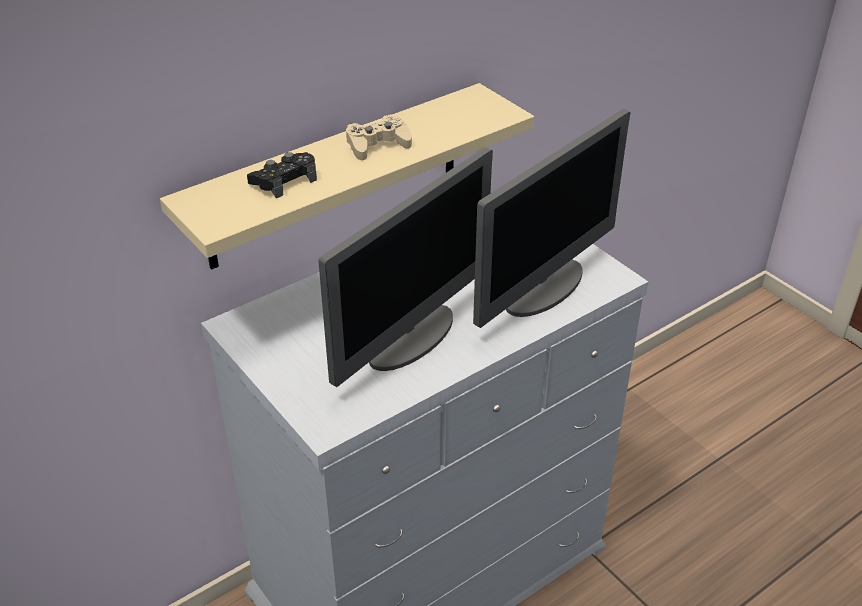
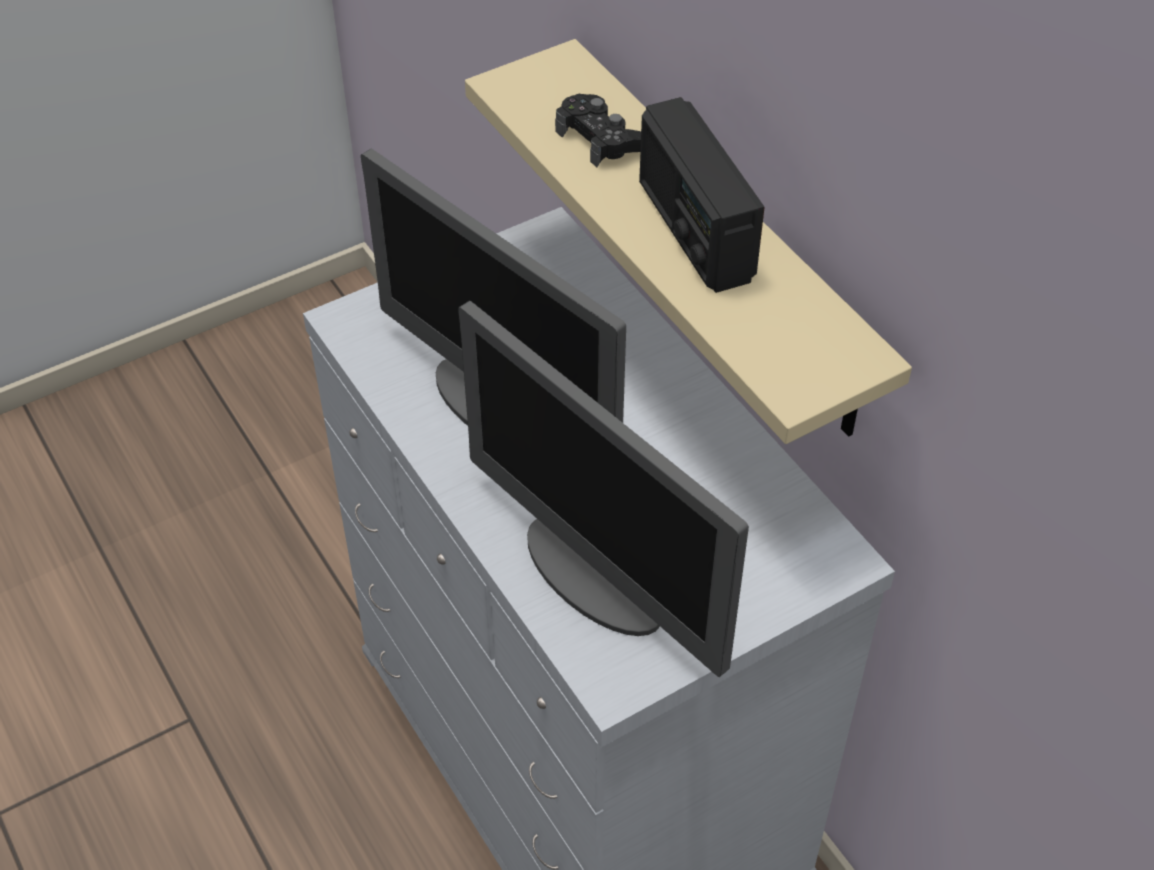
camera: 95 degrees right, 10 degrees up
beige game controller [346,114,412,160] -> radio [639,97,764,293]

